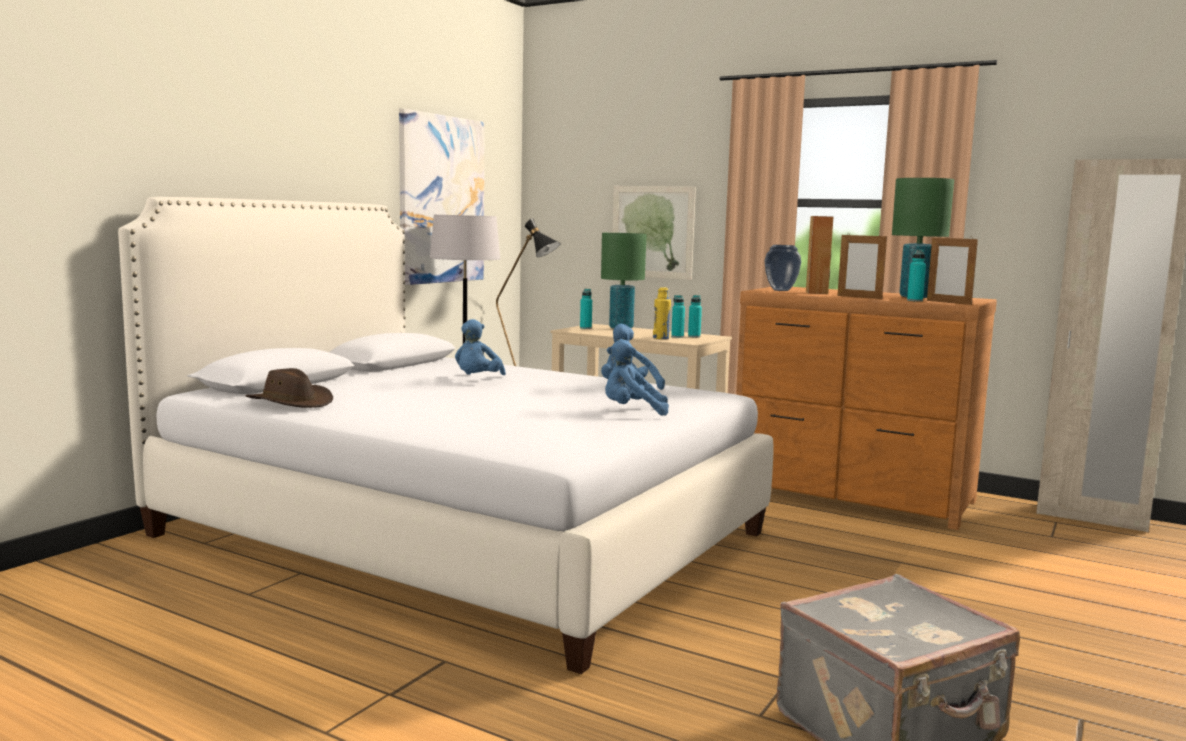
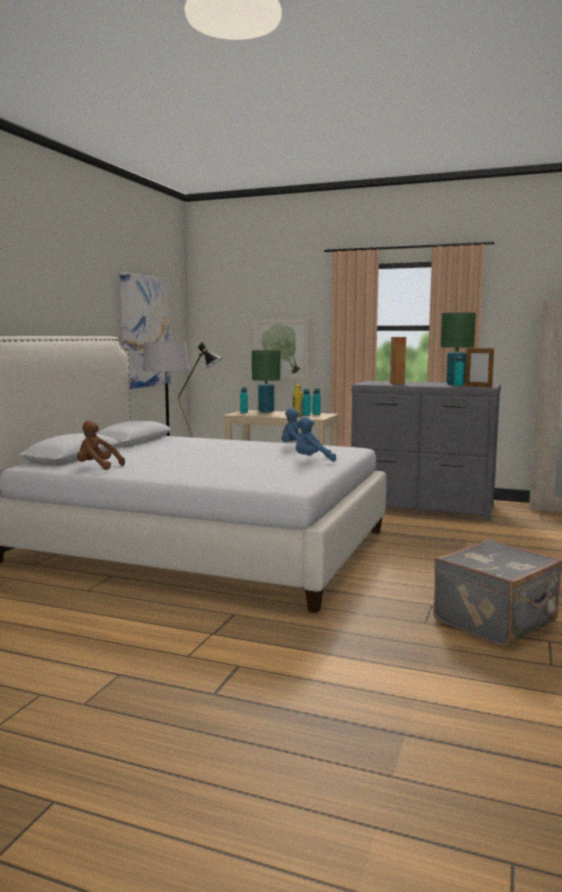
camera: 10 degrees left, 0 degrees up
brown hat [246,368,333,408] -> brown plush toy [77,420,125,470]
blue plush toy [455,319,506,375] -> none
brown dresser [736,287,997,530] -> grey dresser [351,381,501,521]
vase [765,245,801,291] -> none
picture frame [838,233,887,299] -> none

